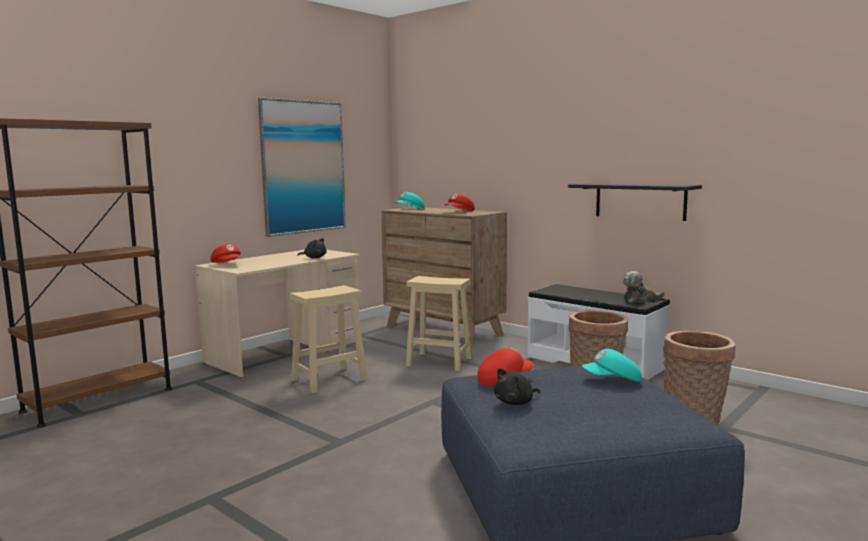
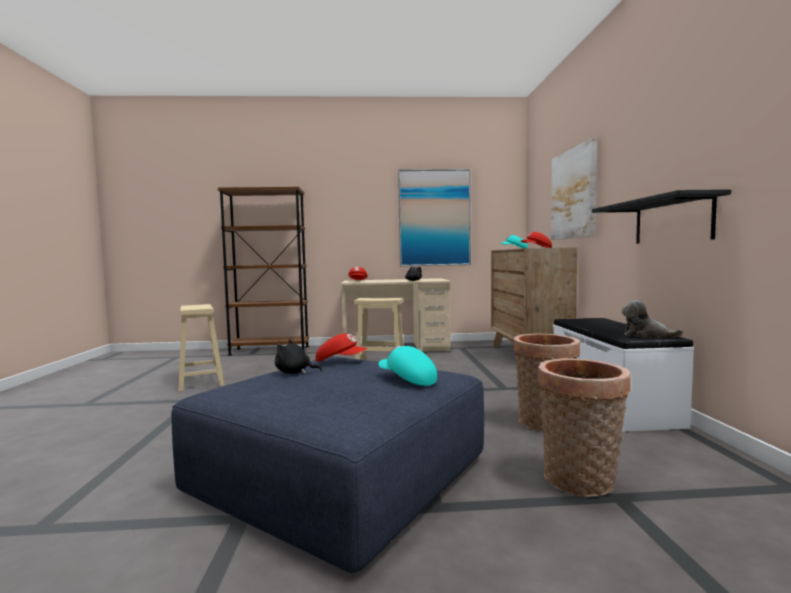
camera: 45 degrees right, 5 degrees down
beige stool [406,276,472,371] -> beige stool moved to [178,304,224,391]
none -> picture [551,137,597,240]

